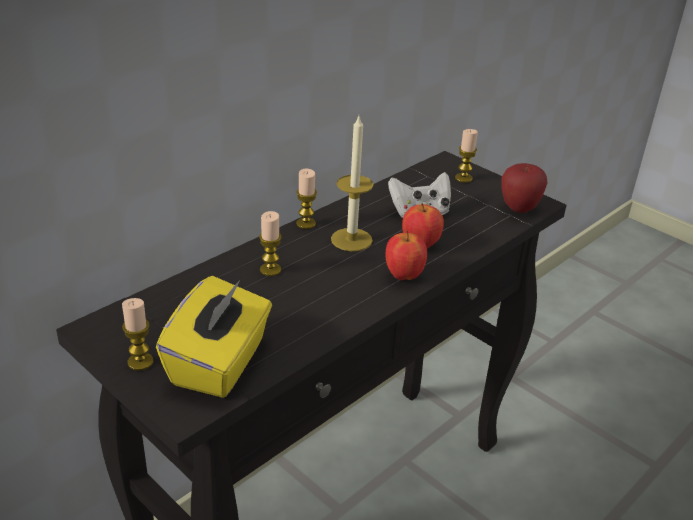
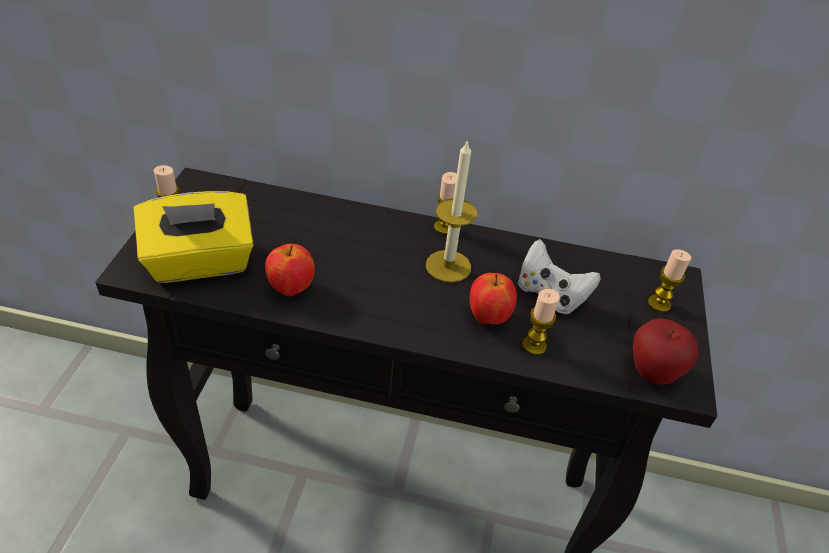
camera: 55 degrees right, 10 degrees up
candle [259,211,282,276] -> candle moved to [522,289,560,355]
apple [386,231,427,280] -> apple moved to [265,244,315,296]

